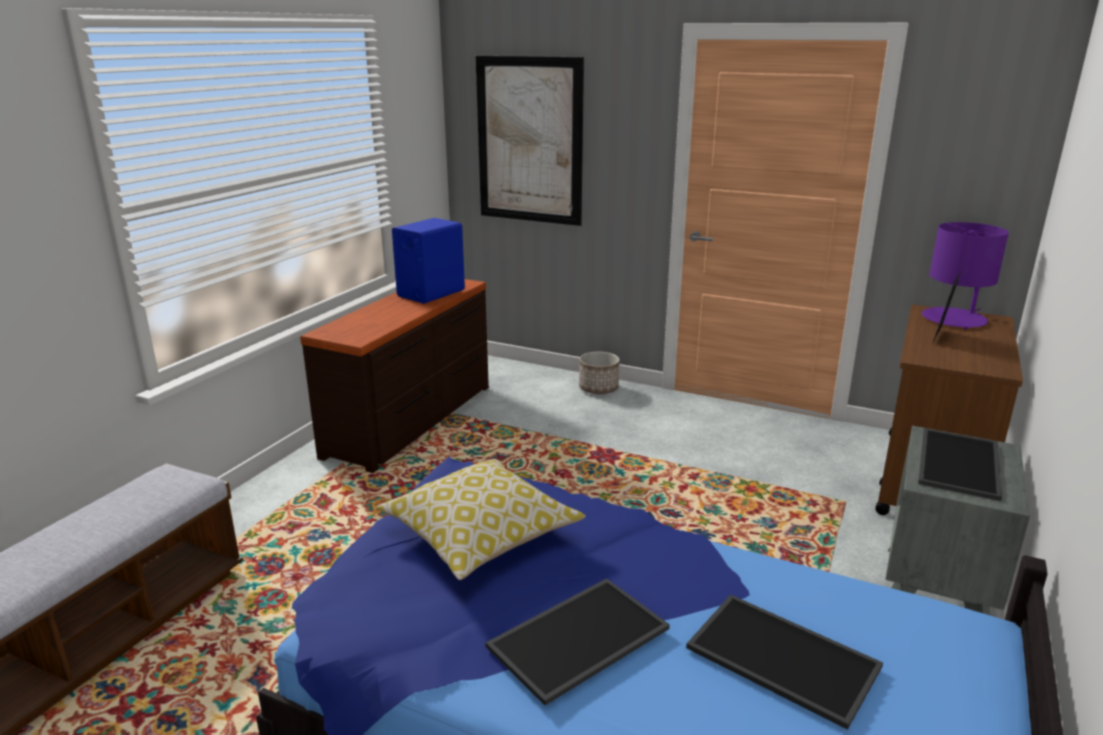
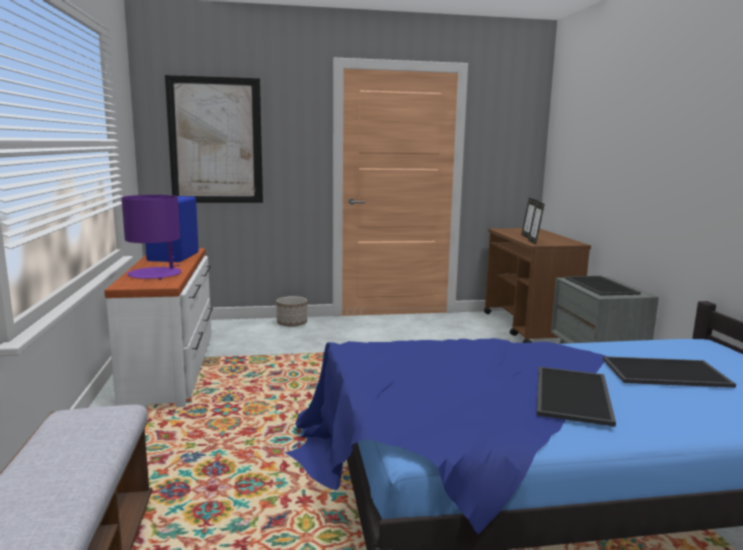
camera: 35 degrees left, 10 degrees down
brown dresser [300,279,489,473] -> white dresser [104,248,213,407]
pillow [377,459,585,580] -> none
purple table lamp [922,222,1009,329] -> purple table lamp moved to [122,195,182,280]
none -> picture frame [528,201,545,245]

